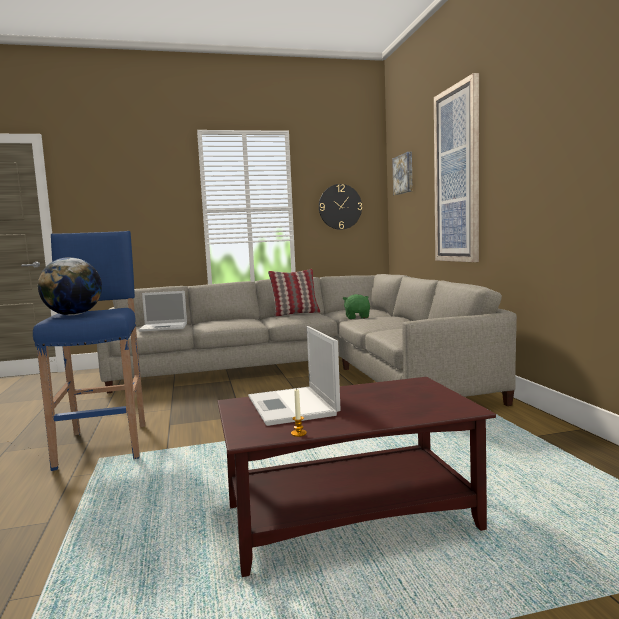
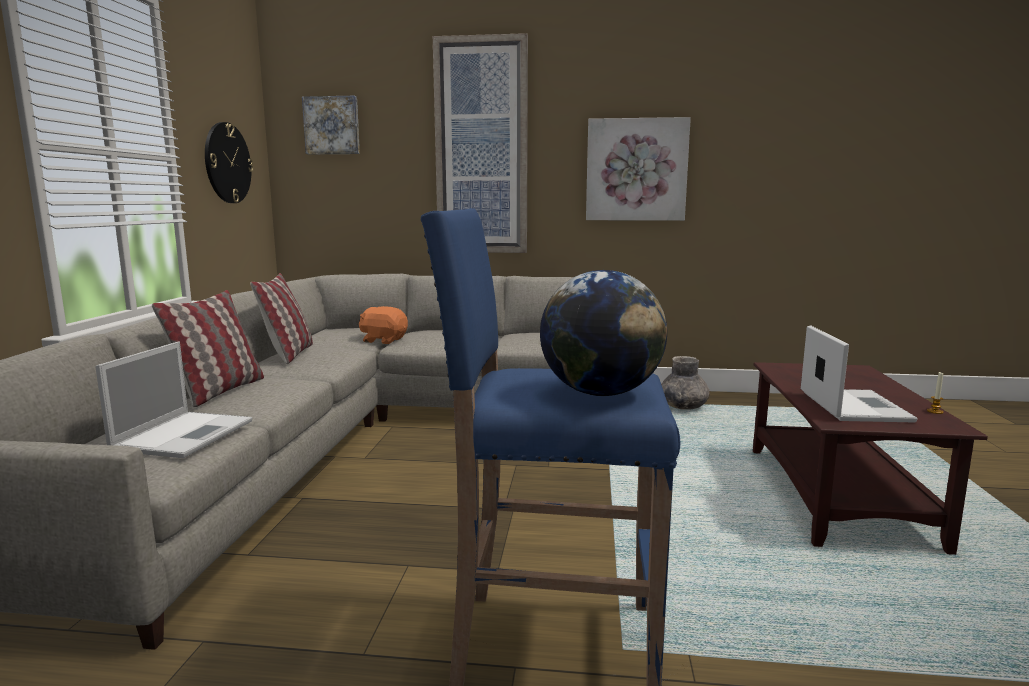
camera: 70 degrees left, 5 degrees up
laptop [248,326,341,426] -> laptop turned 90 degrees counterclockwise [801,326,918,423]
green plush toy [342,294,370,319] -> orange plush toy [359,306,408,344]
none -> pillow [152,290,264,408]
none -> picture [586,117,691,221]
none -> grey vase [661,356,710,410]

